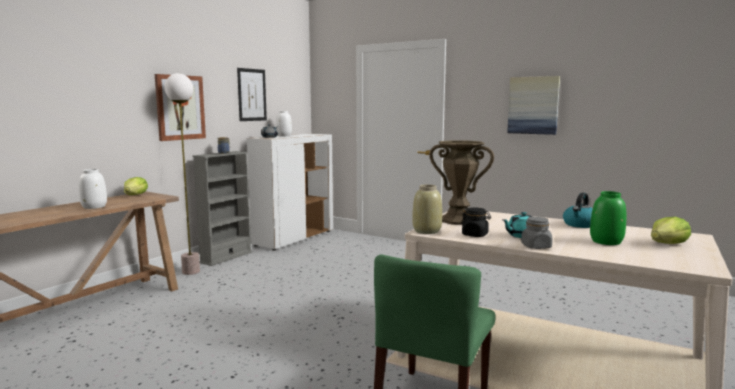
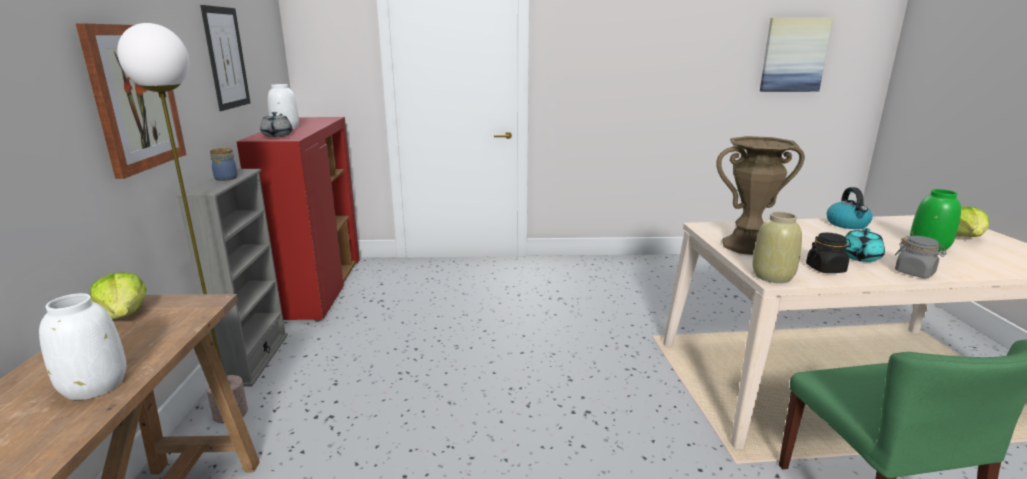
camera: 35 degrees left, 10 degrees up
white cabinet [246,134,333,251] -> red cabinet [236,117,360,322]
picture [507,76,560,135] -> picture moved to [760,18,833,92]

